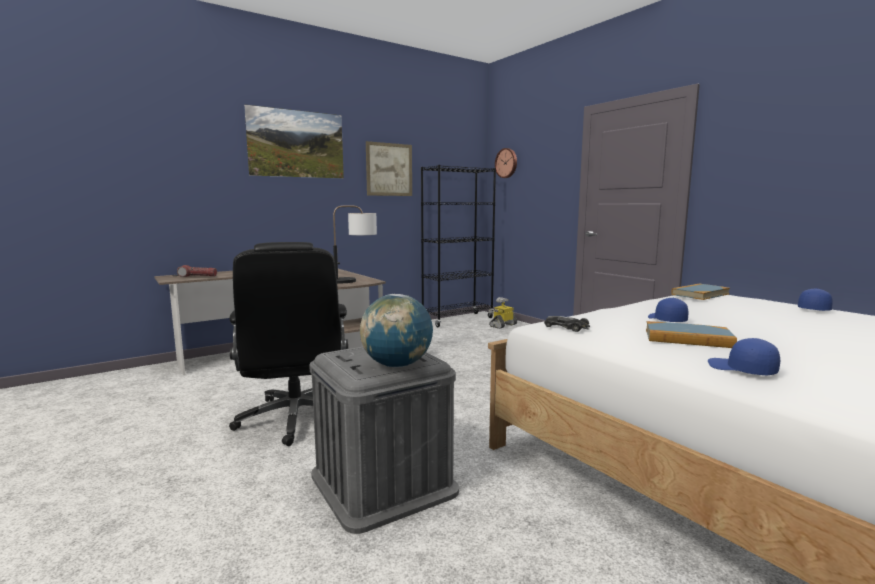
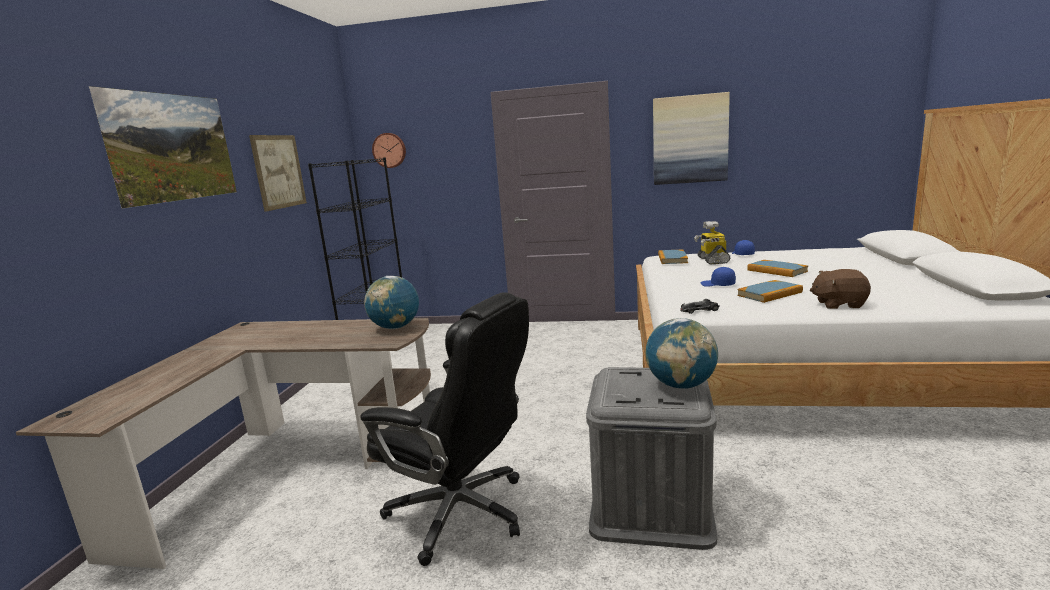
camera: 45 degrees left, 5 degrees up
flashlight [177,265,217,277] -> none
table lamp [333,205,377,283] -> globe [364,276,419,329]
toy robot [488,297,517,329] -> toy robot moved to [694,221,730,264]
blue cap [708,338,780,376] -> brown plush toy [810,269,871,309]
none -> picture [653,92,730,185]
none -> book [747,260,808,277]

